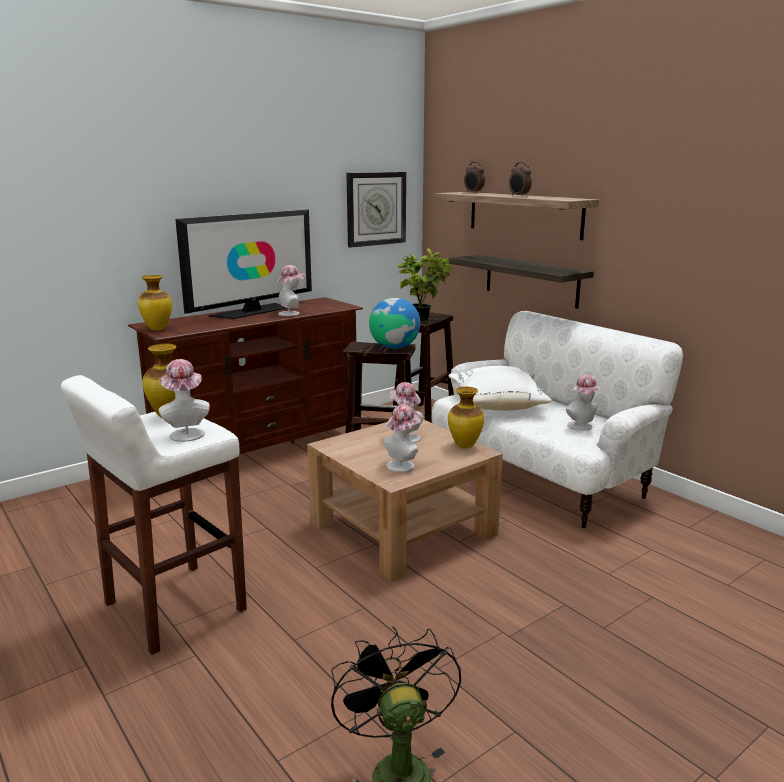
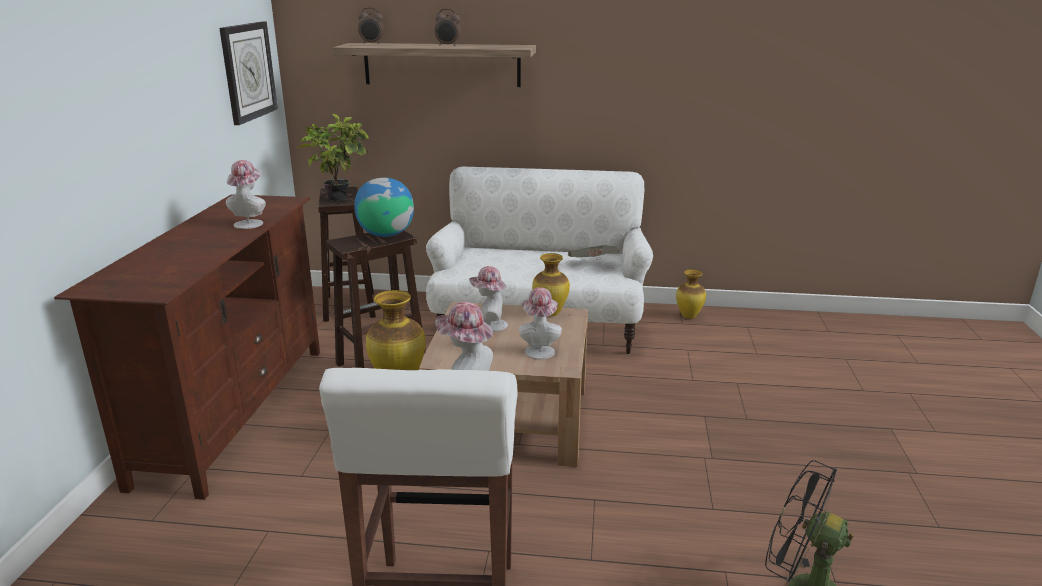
camera: 45 degrees left, 5 degrees up
vase [138,275,172,331] -> vase moved to [676,269,706,319]
television [175,210,312,319] -> none
shelf [449,254,594,309] -> none
white pillow [449,366,552,411] -> none
hat [566,374,602,431] -> newspaper [568,245,619,257]

